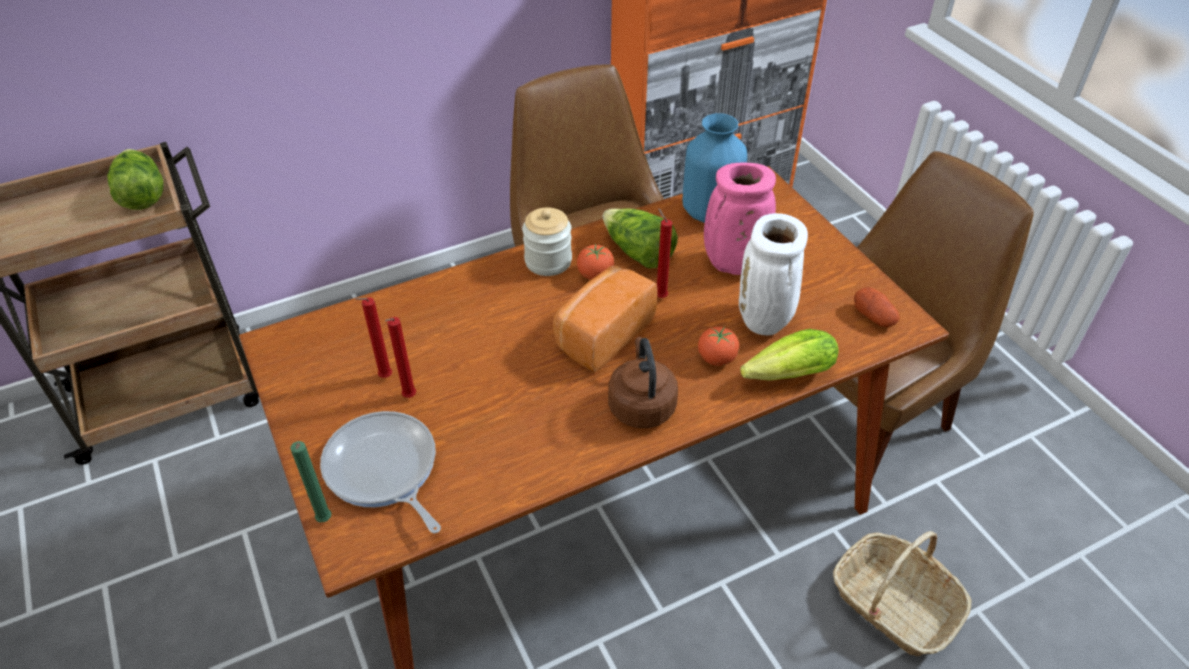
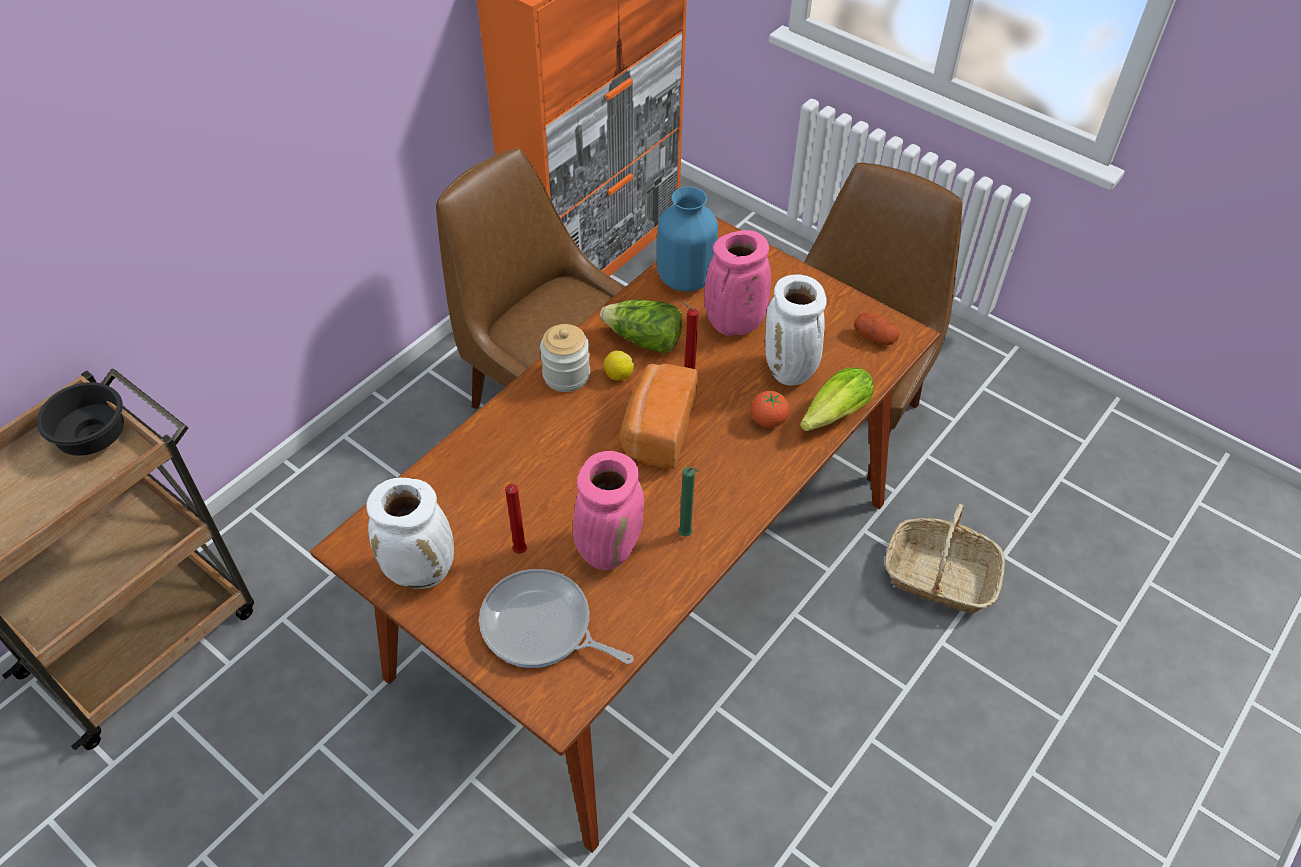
camera: 25 degrees left, 5 degrees up
lettuce [107,149,163,210] -> black bowl [37,382,124,456]
green candle [290,441,332,522] -> green candle moved to [678,467,699,537]
red candle [355,297,392,378] -> none
tomato [577,243,614,280] -> lemon [604,351,634,381]
brown kettle [608,337,678,428] -> none
none -> white vase [366,478,454,589]
none -> pink vase [573,451,644,570]

